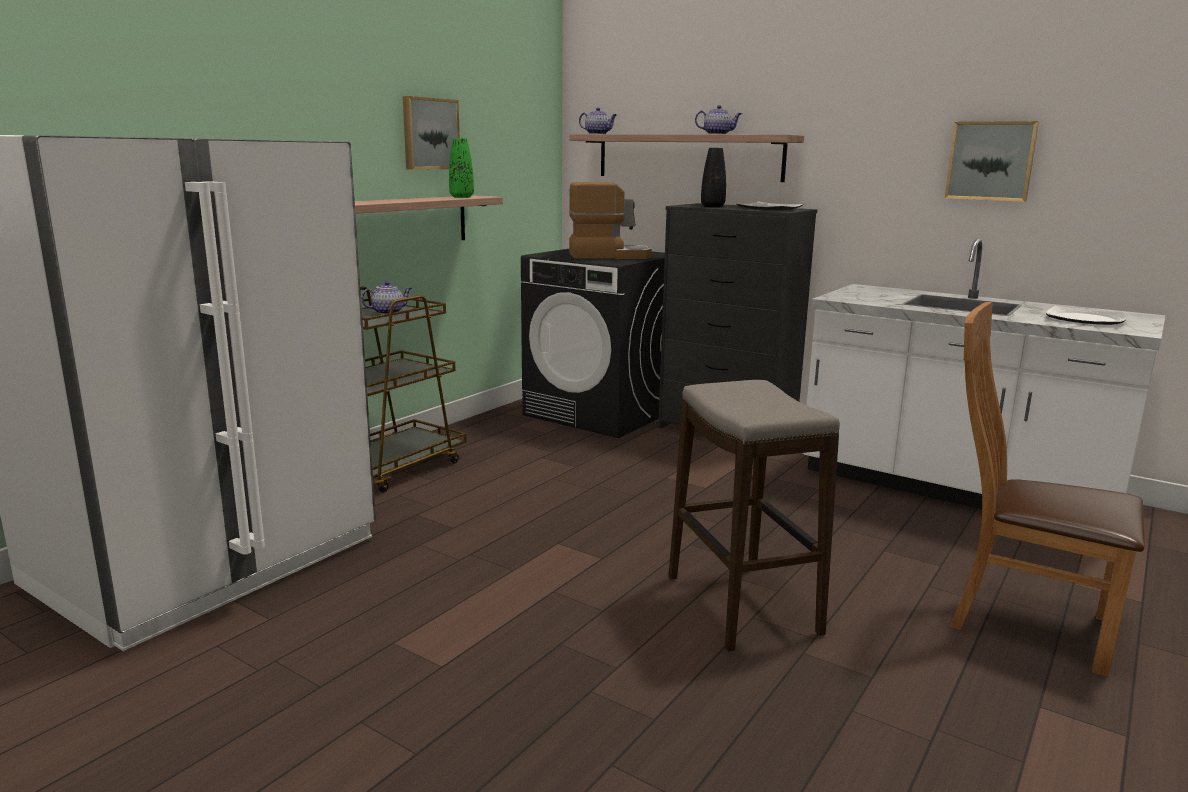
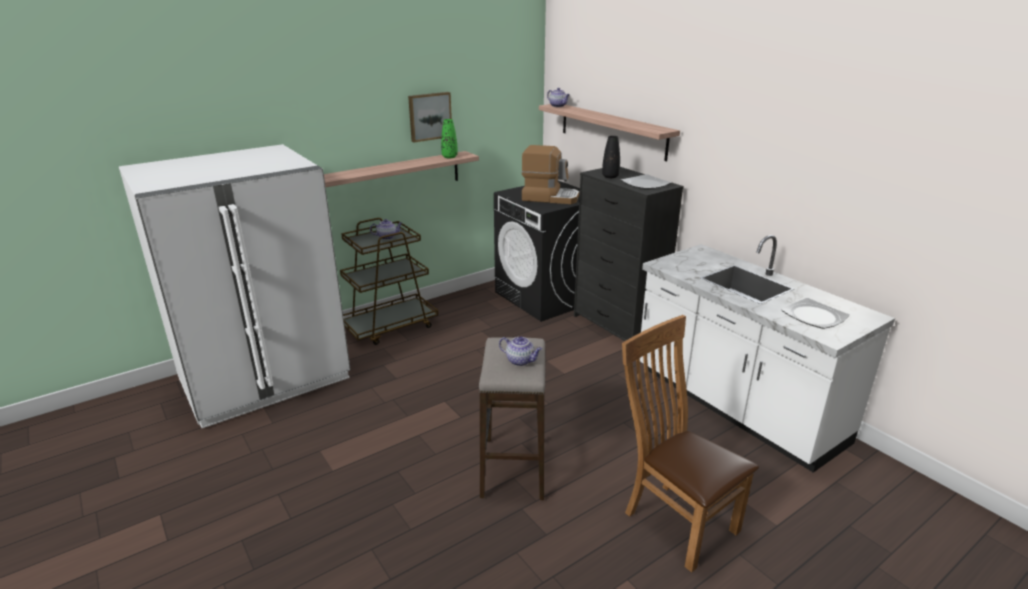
camera: 20 degrees right, 10 degrees up
teapot [695,105,742,134] -> teapot moved to [499,336,542,366]
picture [945,121,1039,202] -> none

